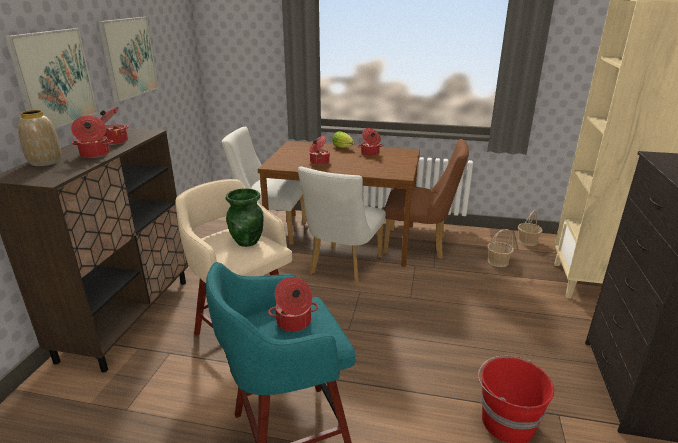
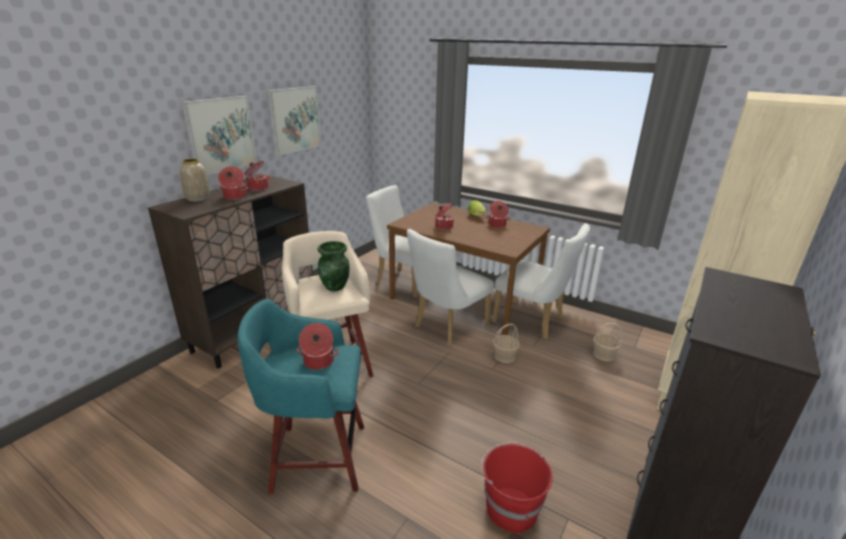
camera: 20 degrees right, 0 degrees up
brown chair [384,139,469,259] -> white chair [492,223,590,339]
basket [518,210,543,246] -> basket moved to [493,324,520,363]

